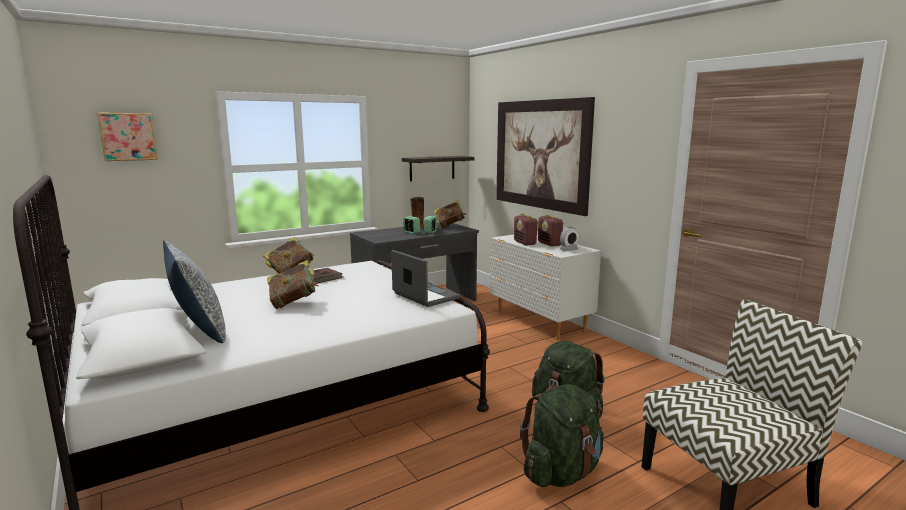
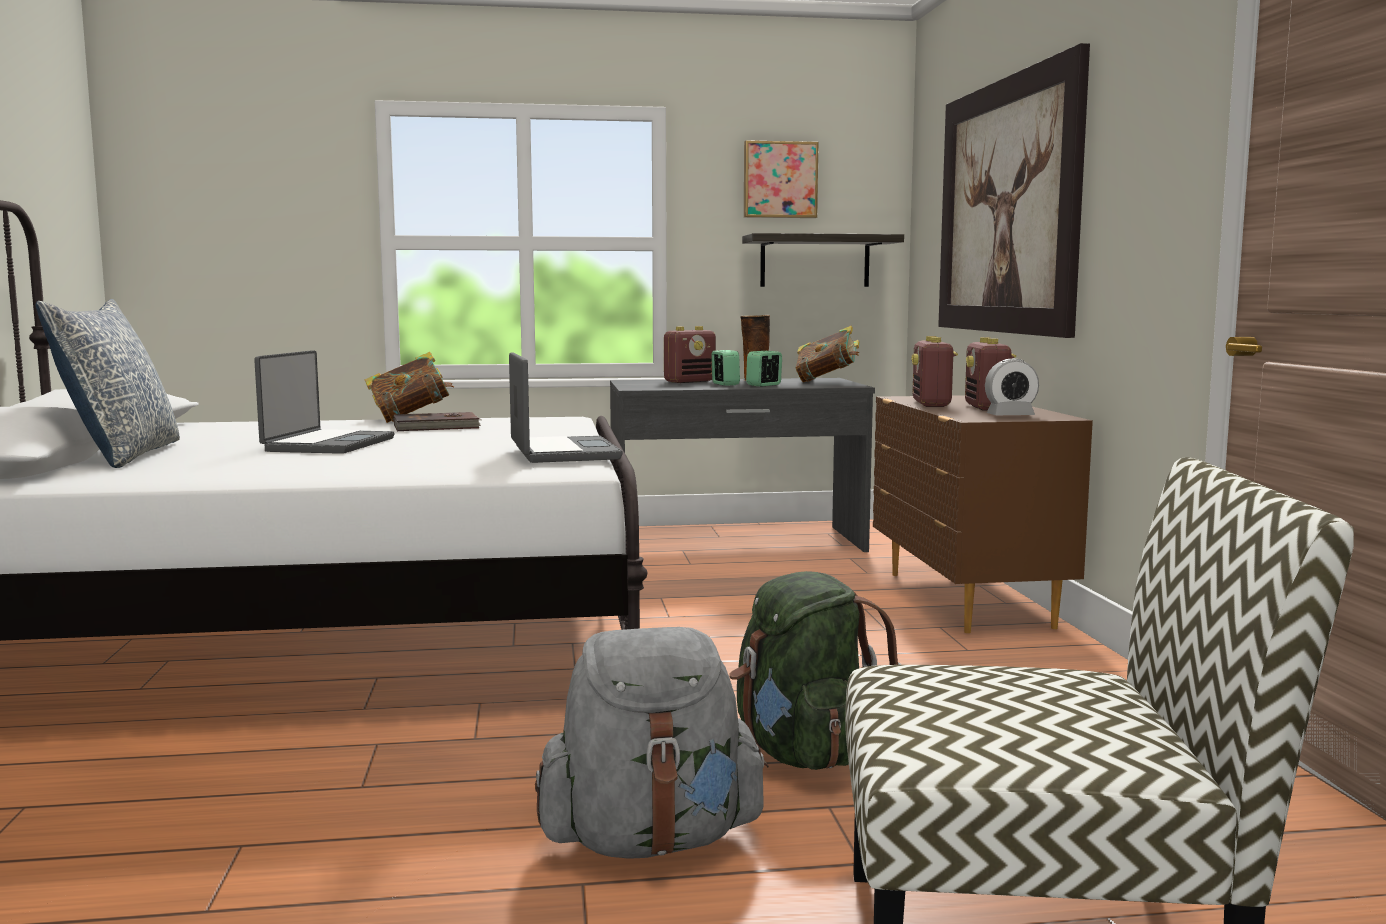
camera: 25 degrees right, 5 degrees down
picture [97,113,158,161] -> picture moved to [744,140,819,218]
book [267,260,318,309] -> laptop [254,350,395,454]
white dresser [490,235,601,340] -> brown dresser [873,395,1093,633]
green backpack [520,384,604,487] -> grey backpack [535,627,769,859]
none -> radio [664,326,716,383]

